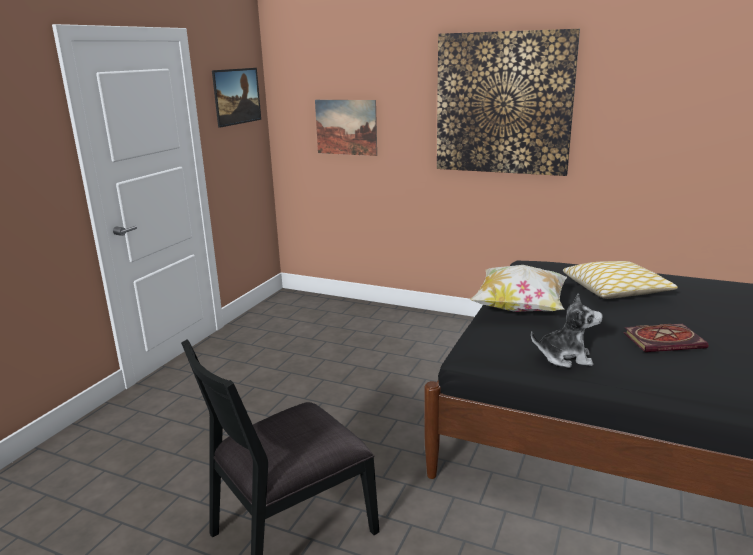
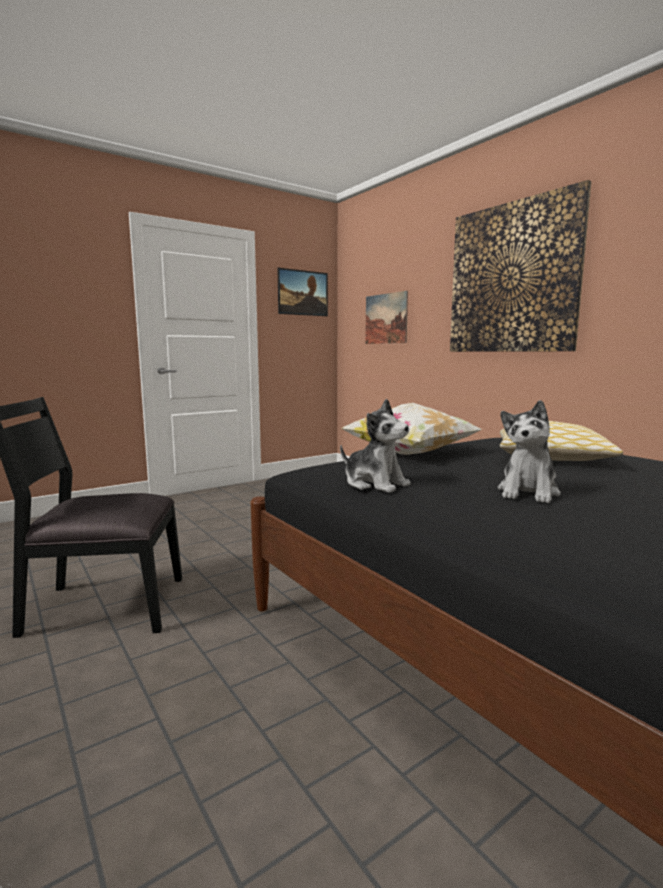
camera: 30 degrees right, 10 degrees down
book [624,324,708,352] -> plush toy [498,400,561,503]

